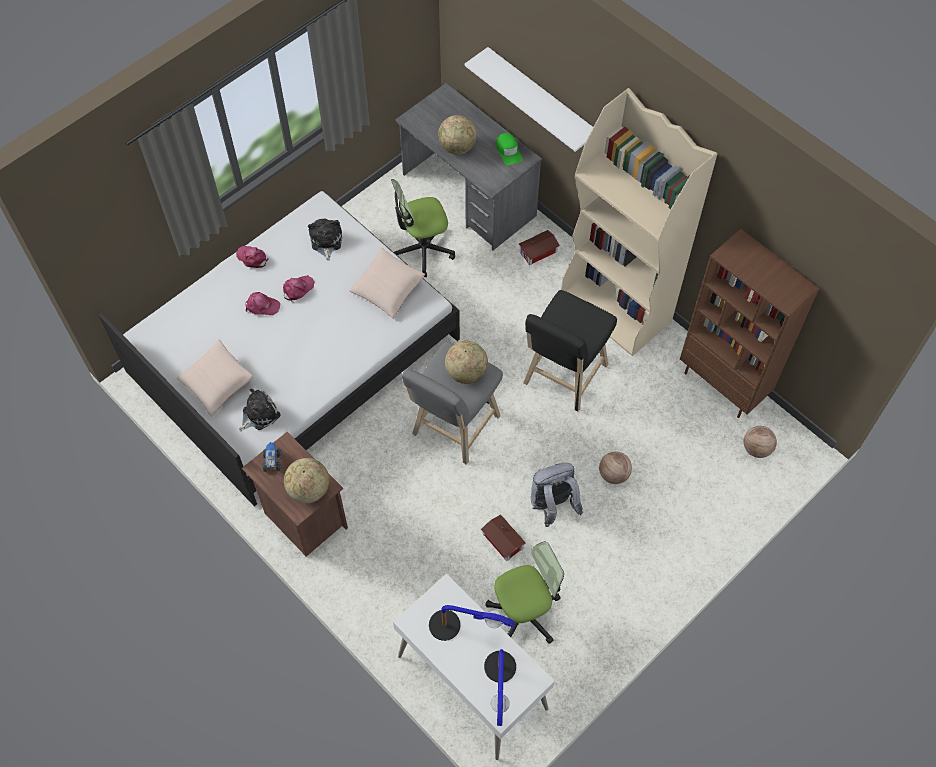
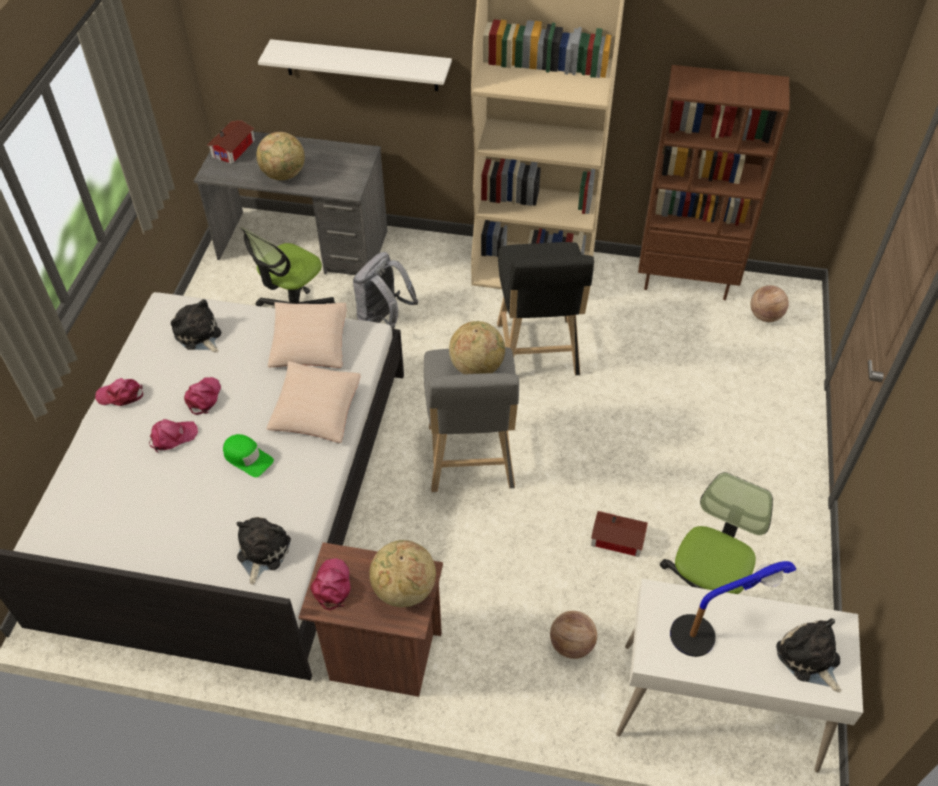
camera: 35 degrees left, 10 degrees down
beige pillow [177,339,254,417] -> beige pillow moved to [266,361,361,443]
toy truck [263,442,281,472] -> pink cap [310,558,350,610]
table lamp [484,649,516,726] -> plush toy [776,618,841,692]
green cap [496,133,523,165] -> green cap moved to [223,434,274,477]
toy house [519,230,560,265] -> toy house moved to [207,120,255,164]
grey backpack [531,462,583,527] -> grey backpack moved to [353,252,418,329]
basketball [599,451,632,484] -> basketball moved to [550,611,597,659]

